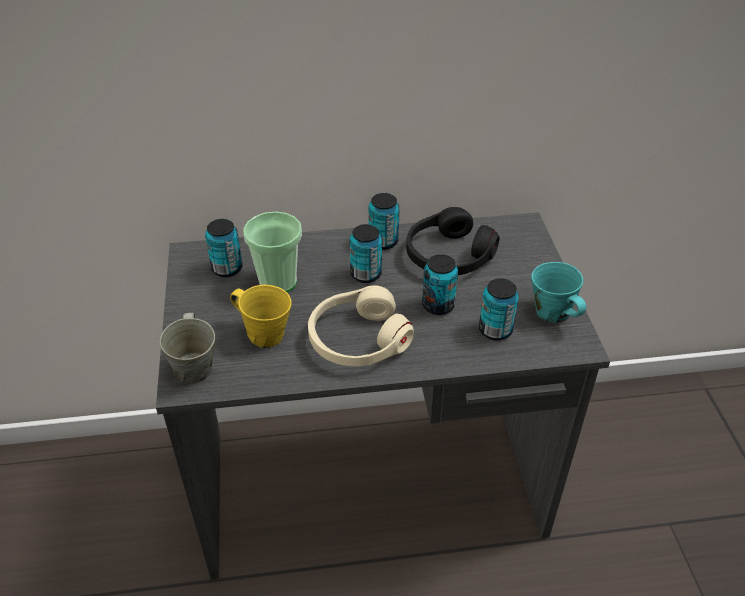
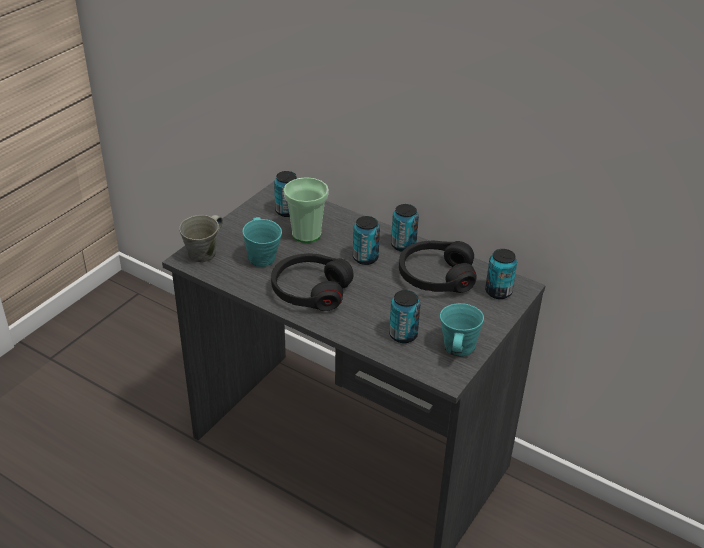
camera: 40 degrees right, 5 degrees down
yellow mug [230,285,292,348] -> turquoise mug [243,217,282,267]
beige headphones [308,285,414,367] -> black headphones [271,253,353,311]
can [422,254,458,315] -> can moved to [485,249,517,299]

